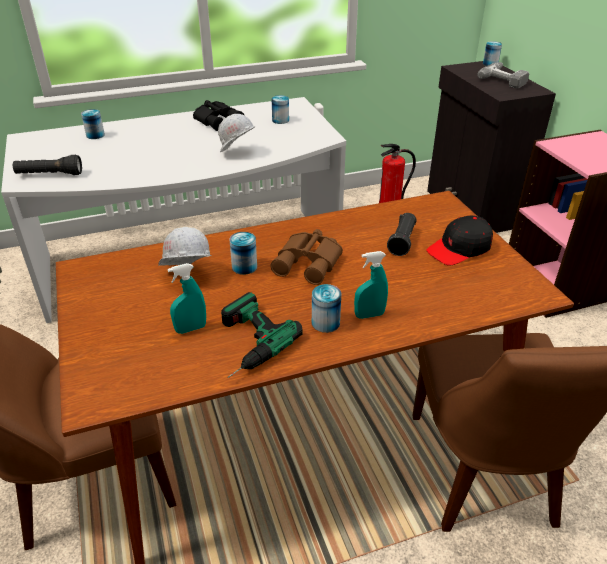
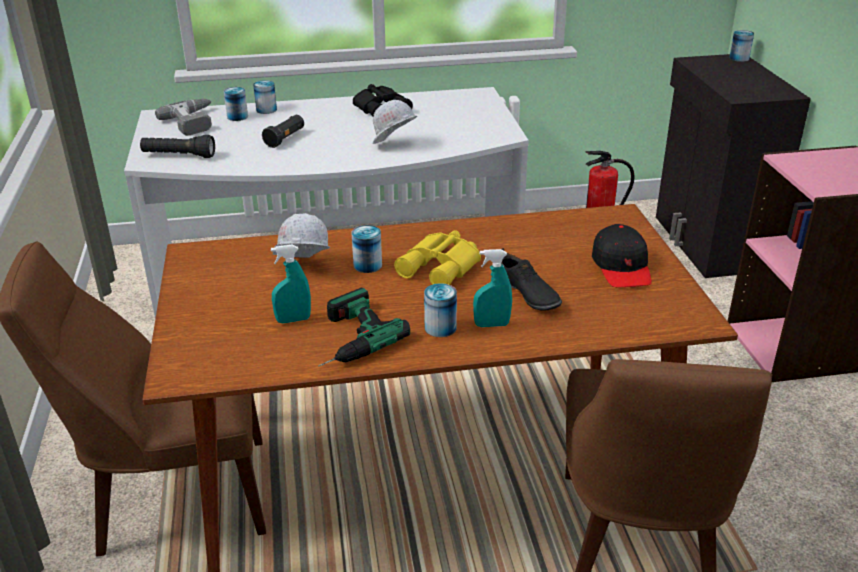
camera: 10 degrees right, 5 degrees down
brown binoculars [270,229,343,285] -> yellow binoculars [394,230,481,285]
can [272,95,289,124] -> can moved to [253,80,277,114]
black flashlight [387,213,417,256] -> black flashlight moved to [262,115,304,148]
black cap [426,216,493,266] -> black cap turned 75 degrees counterclockwise [592,224,652,287]
power drill [477,62,529,88] -> power drill moved to [155,99,212,136]
none -> black shoe [501,248,562,310]

